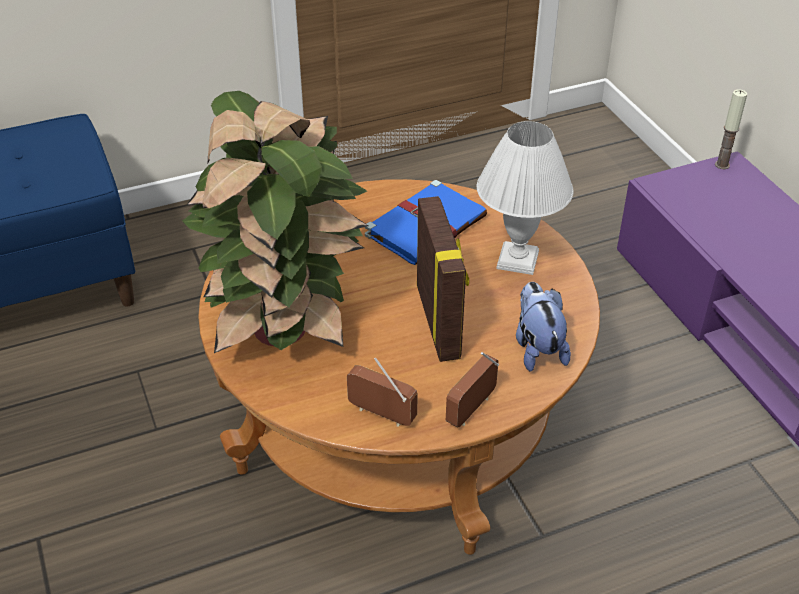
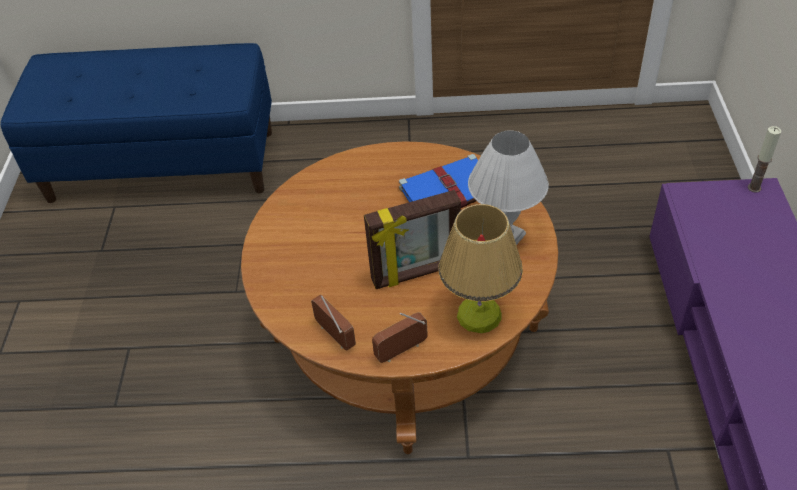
camera: 25 degrees right, 5 degrees up
potted plant [182,91,368,353] -> none
picture frame [417,196,469,362] -> picture frame turned 60 degrees clockwise [364,190,461,289]
plush toy [516,282,571,372] -> table lamp [438,204,523,333]

